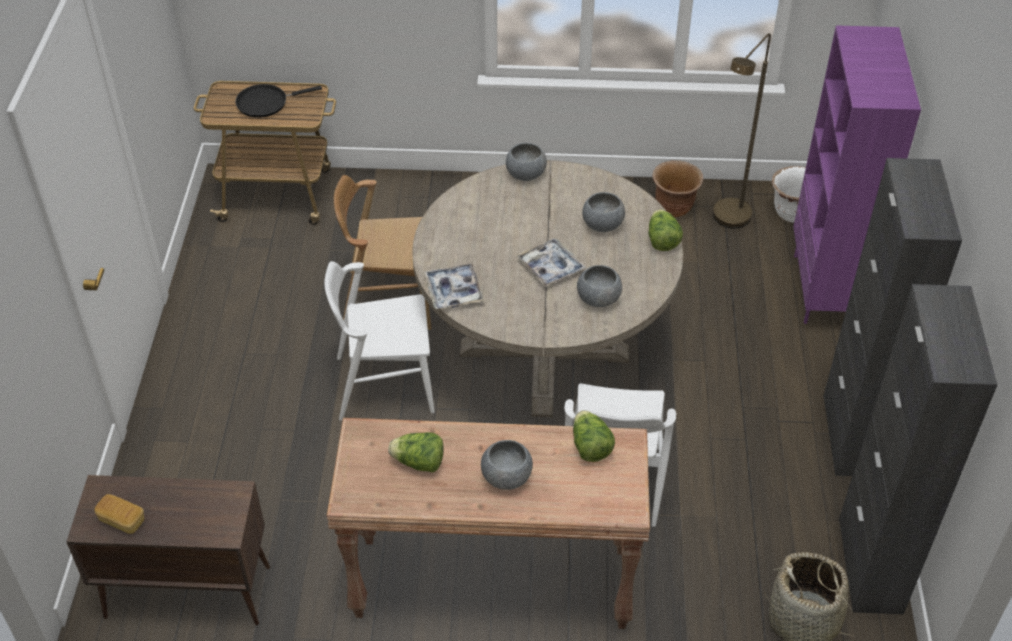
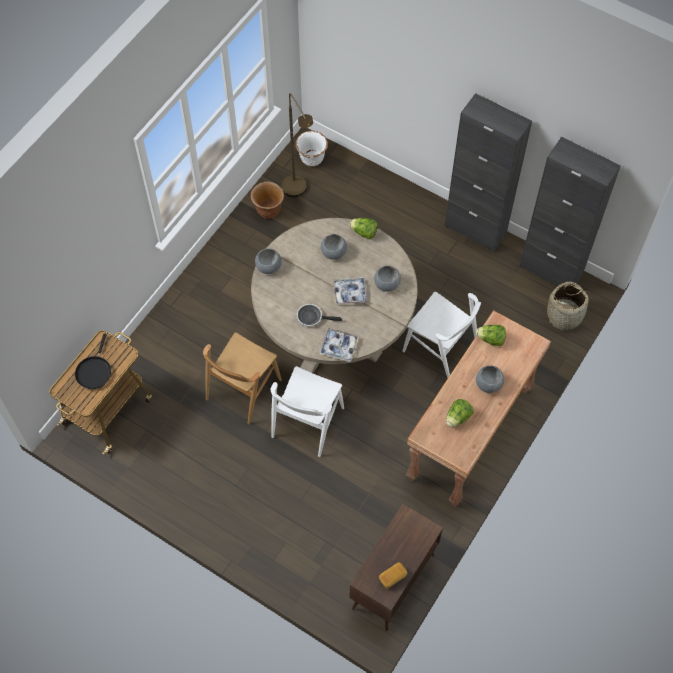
camera: 60 degrees left, 15 degrees up
purple bookcase [793,25,921,324] -> none
none -> frying pan [297,304,342,327]

